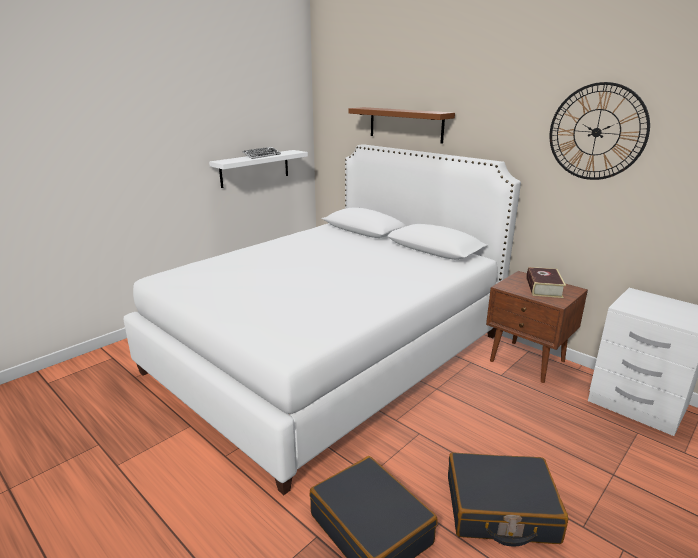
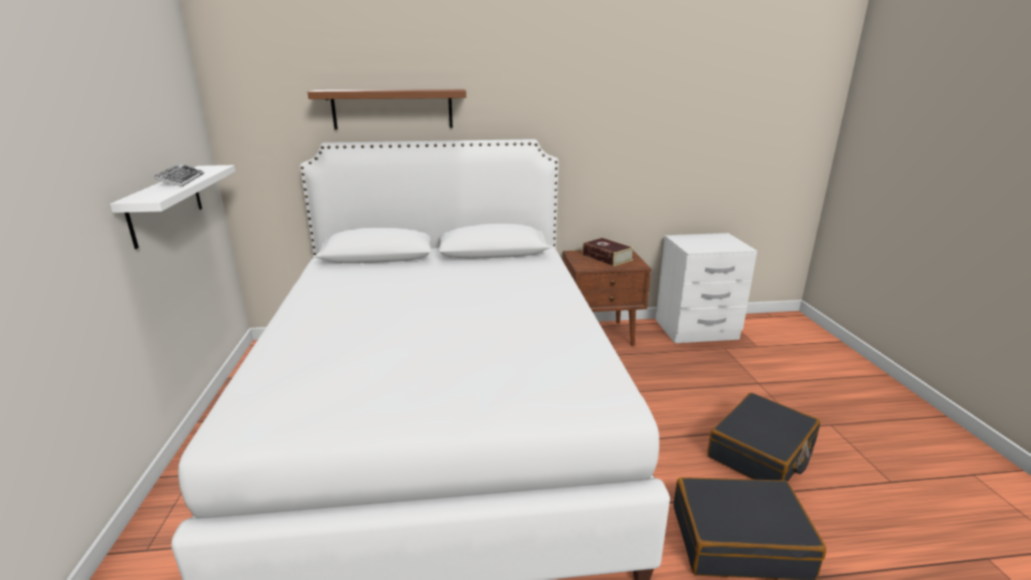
camera: 50 degrees left, 0 degrees up
wall clock [550,82,650,180] -> none

